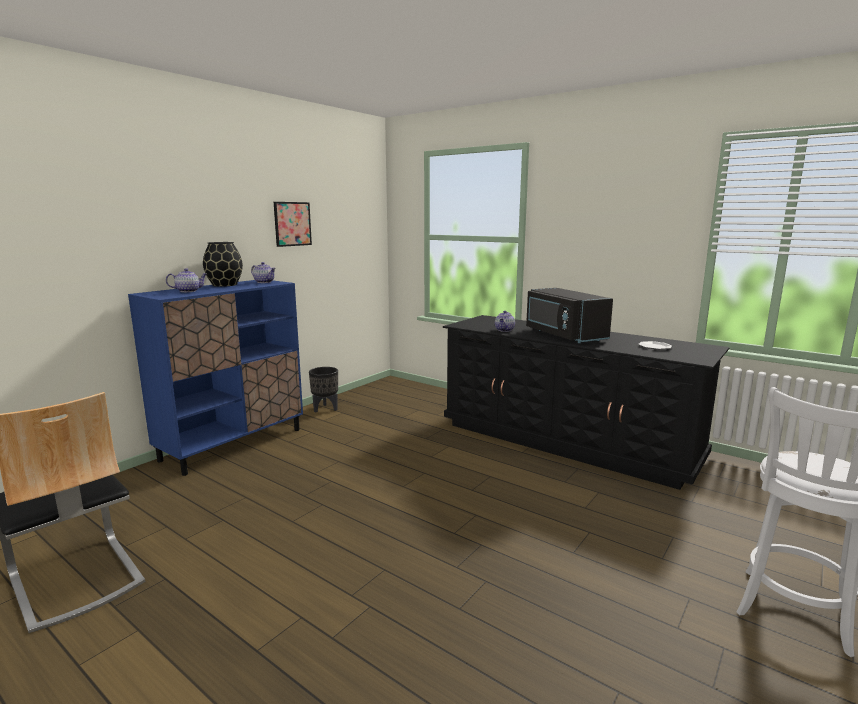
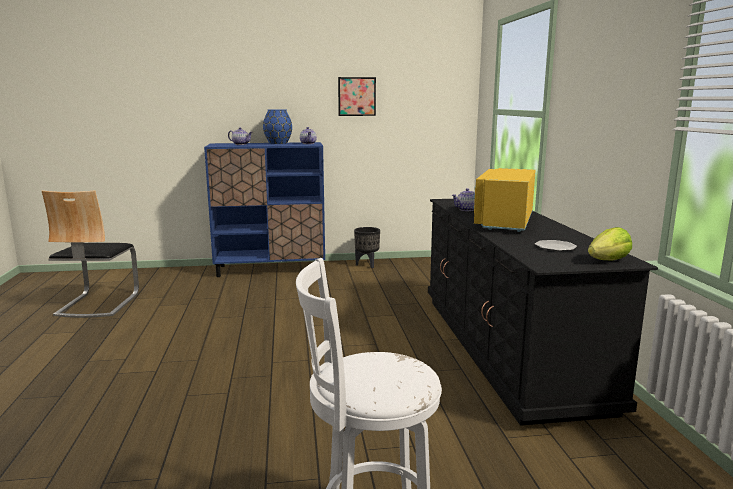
camera: 45 degrees right, 0 degrees up
black vase [203,242,243,287] -> blue vase [263,109,292,144]
black microwave [526,288,613,343] -> yellow microwave [473,168,536,232]
none -> lettuce [588,227,632,260]

